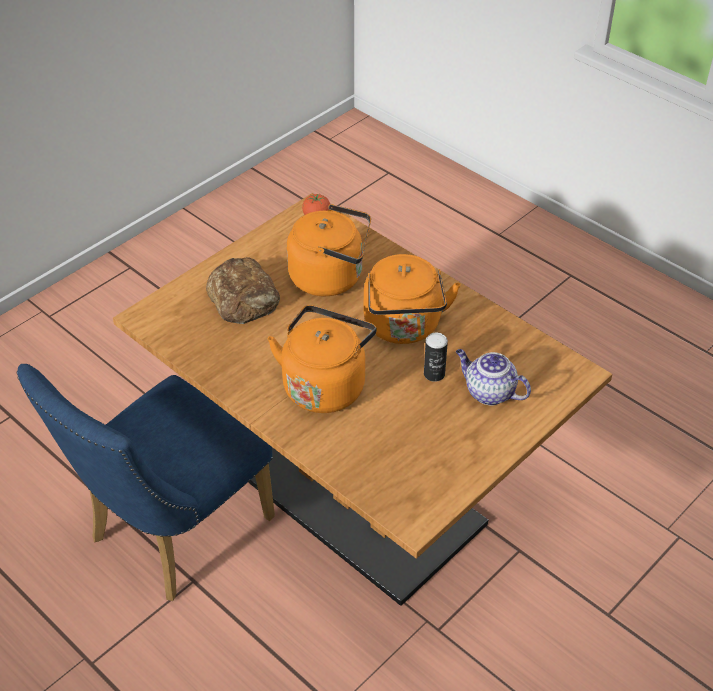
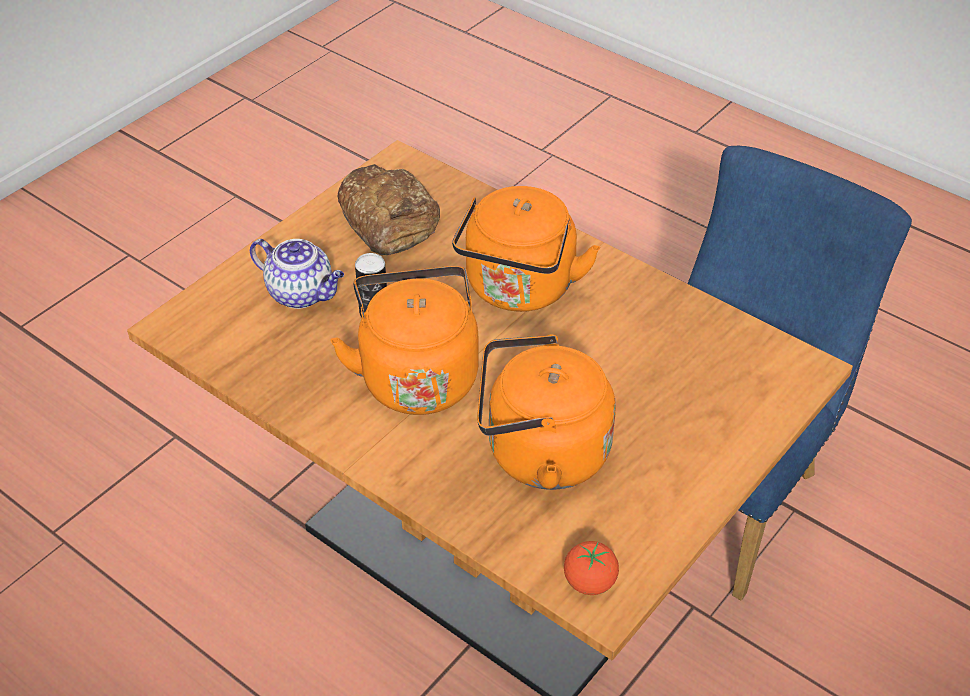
camera: 175 degrees right, 0 degrees up
bread [206,257,280,324] -> bread moved to [338,164,440,255]

